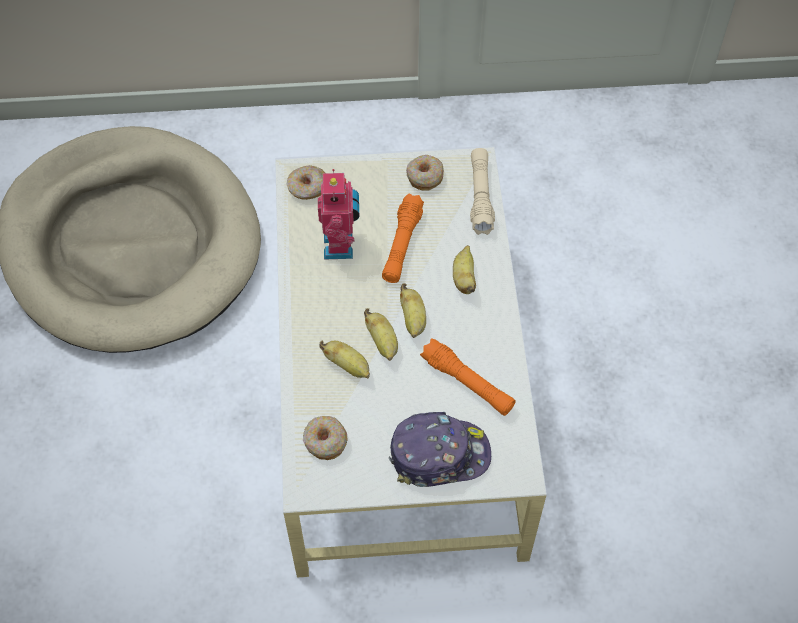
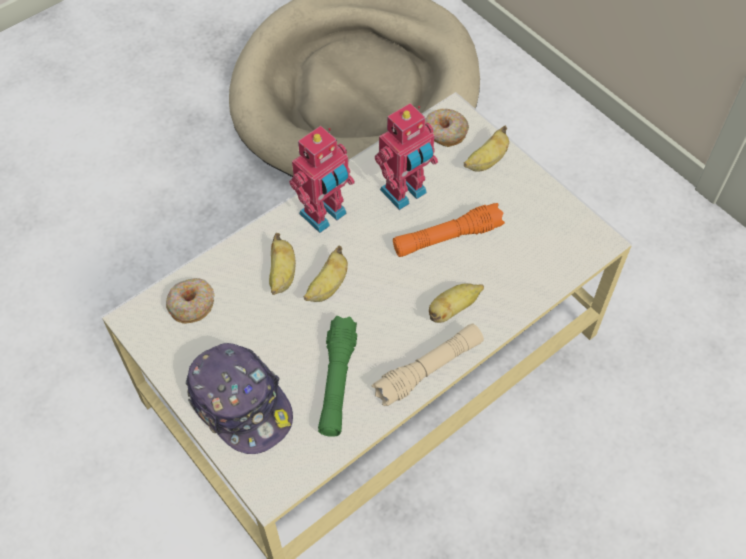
camera: 55 degrees right, 0 degrees up
banana [400,283,426,338] -> banana moved to [464,126,509,172]
donut [406,155,444,191] -> none
orange flashlight [420,338,516,416] -> green flashlight [318,316,357,437]
beige flashlight [470,148,495,235] -> beige flashlight moved to [372,323,484,406]
none -> toy robot [289,126,355,233]

